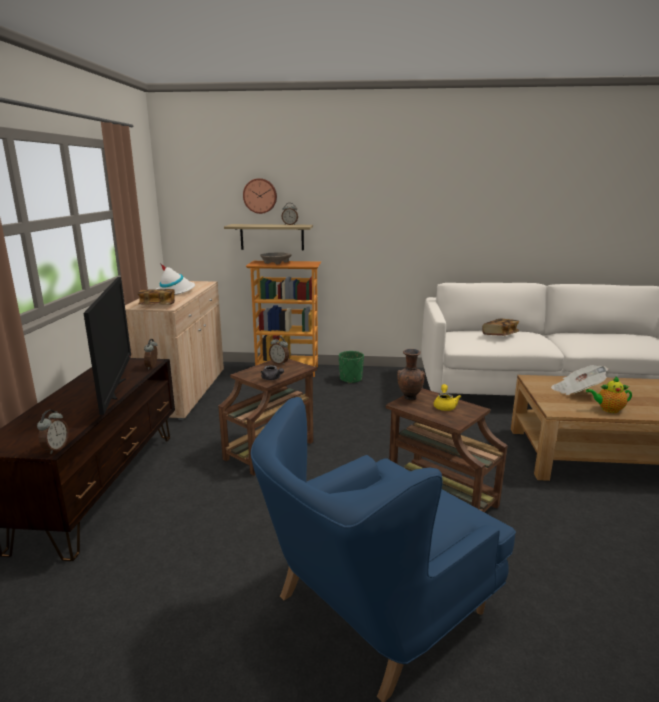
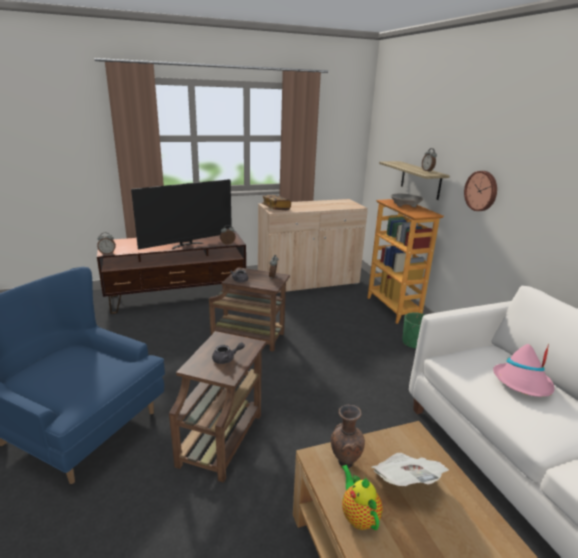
camera: 65 degrees right, 5 degrees up
white hat [157,263,195,295] -> none
wall clock [243,178,277,214] -> wall clock moved to [464,171,497,211]
brown vase [397,349,425,400] -> brown vase moved to [331,405,365,468]
yellow teapot [434,384,461,411] -> grey teapot [212,342,245,364]
book [482,319,519,336] -> pink hat [493,344,555,397]

